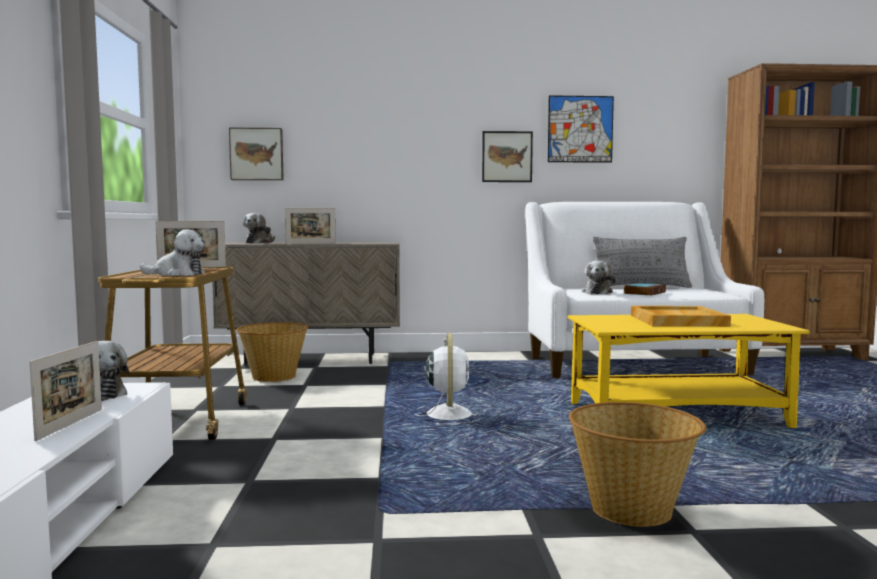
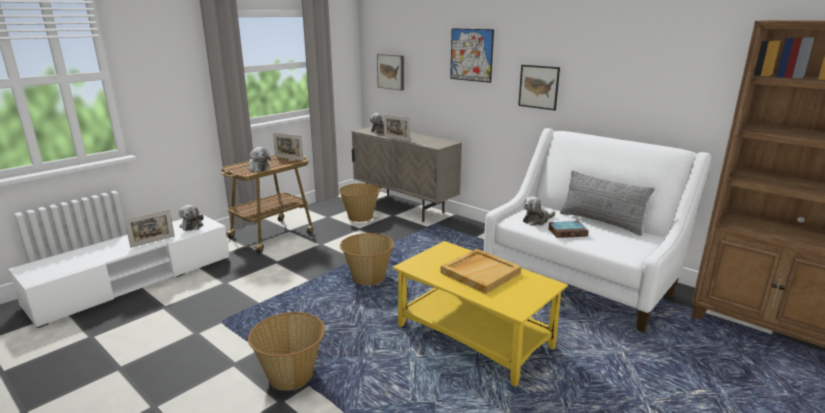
camera: 45 degrees right, 15 degrees up
white fan [415,333,481,425] -> basket [340,233,394,285]
picture [548,95,614,163] -> picture moved to [450,28,494,83]

